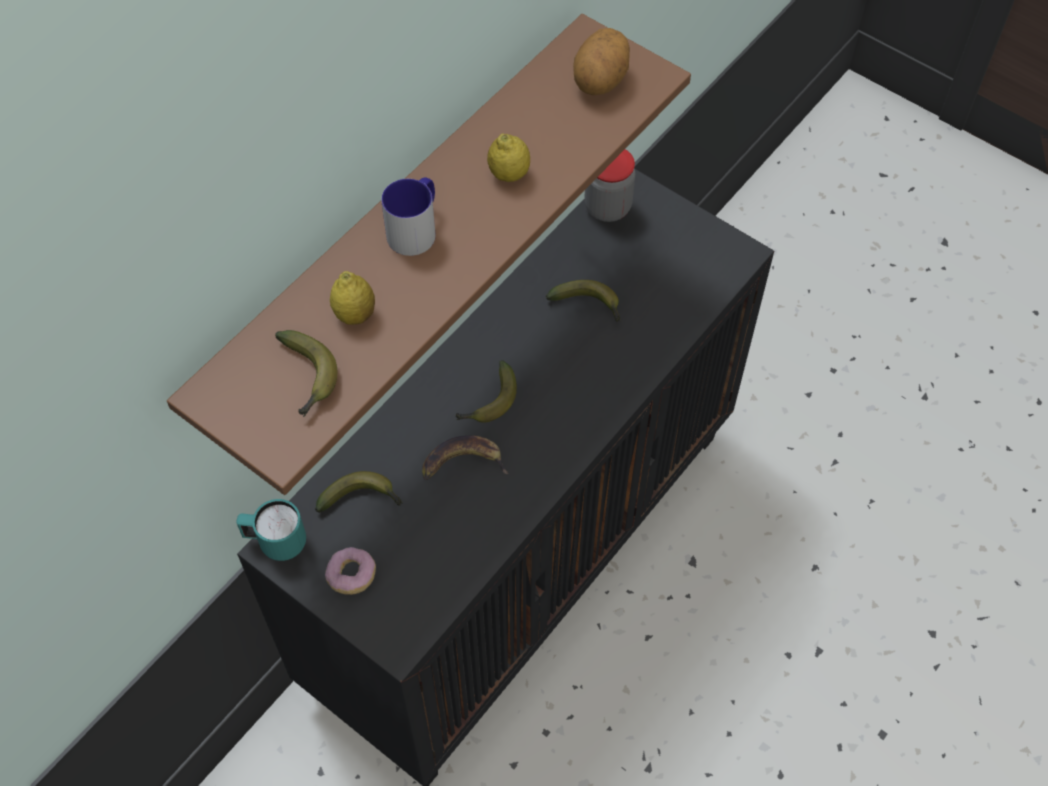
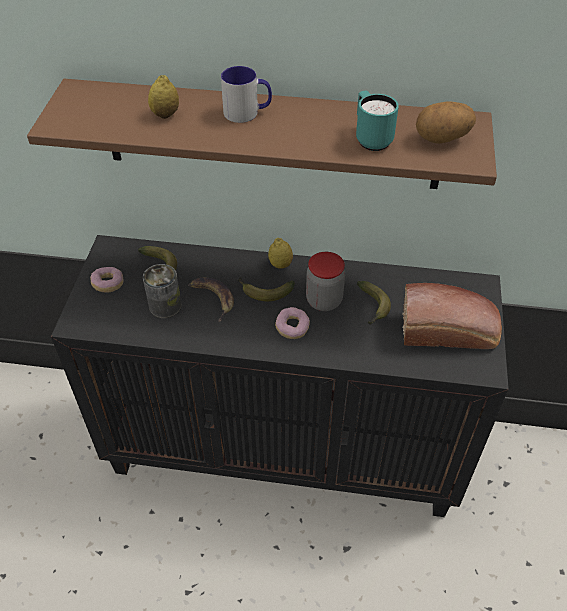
camera: 60 degrees right, 10 degrees down
turquoise mug [236,499,306,561] -> turquoise mug moved to [356,90,399,151]
banana [275,330,337,417] -> none
lemon [487,134,530,182] -> lemon moved to [268,238,293,269]
jar [584,149,635,222] -> jar moved to [306,252,345,311]
none -> can [143,264,182,318]
none -> donut [275,307,310,339]
none -> bread [402,283,502,349]

